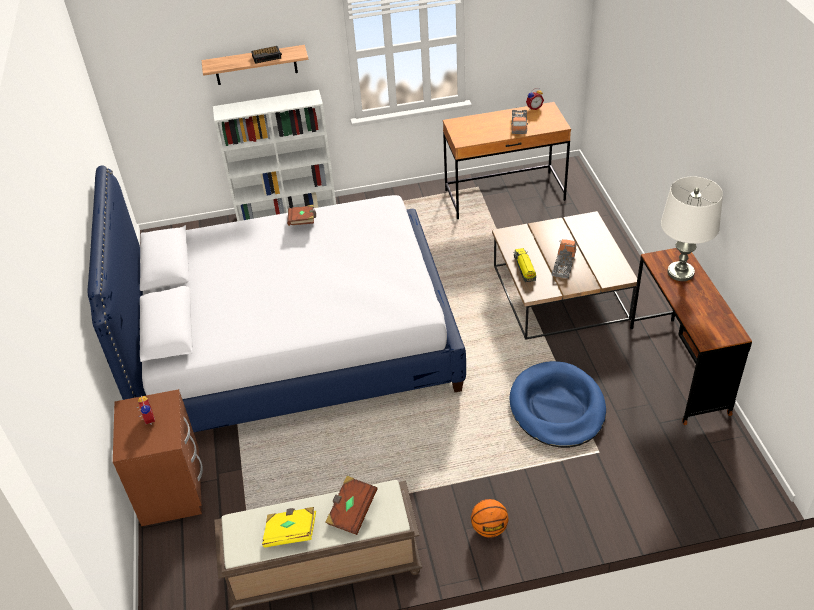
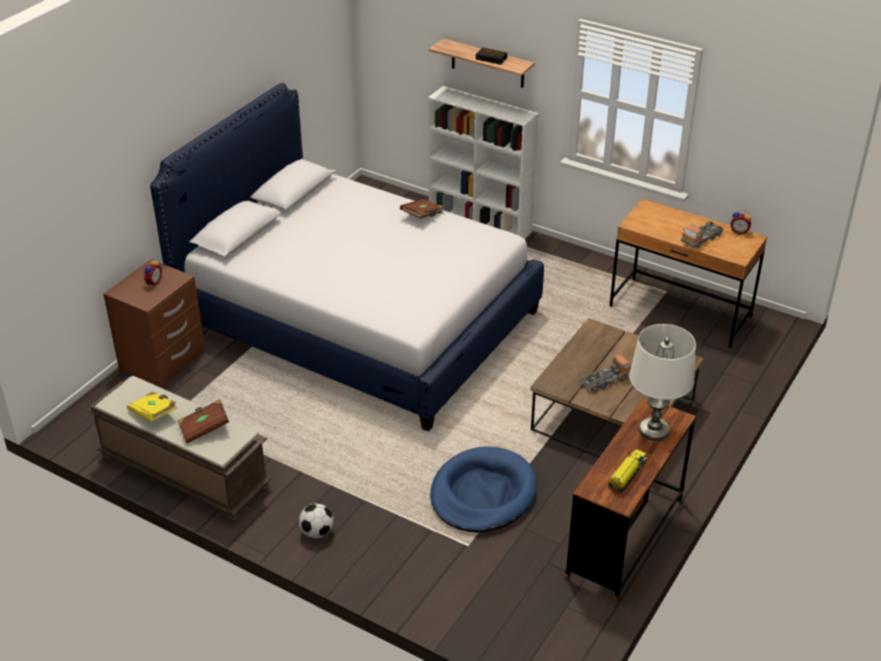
camera: 40 degrees right, 5 degrees down
basketball [471,499,509,538] -> football [299,503,333,538]
toy truck [514,248,536,282] -> toy truck moved to [608,449,647,494]

